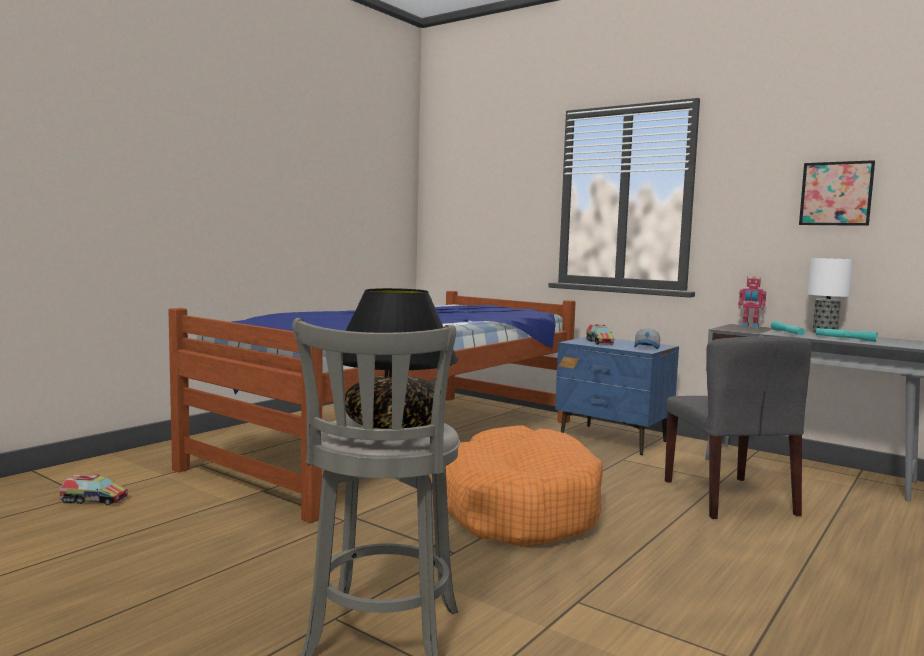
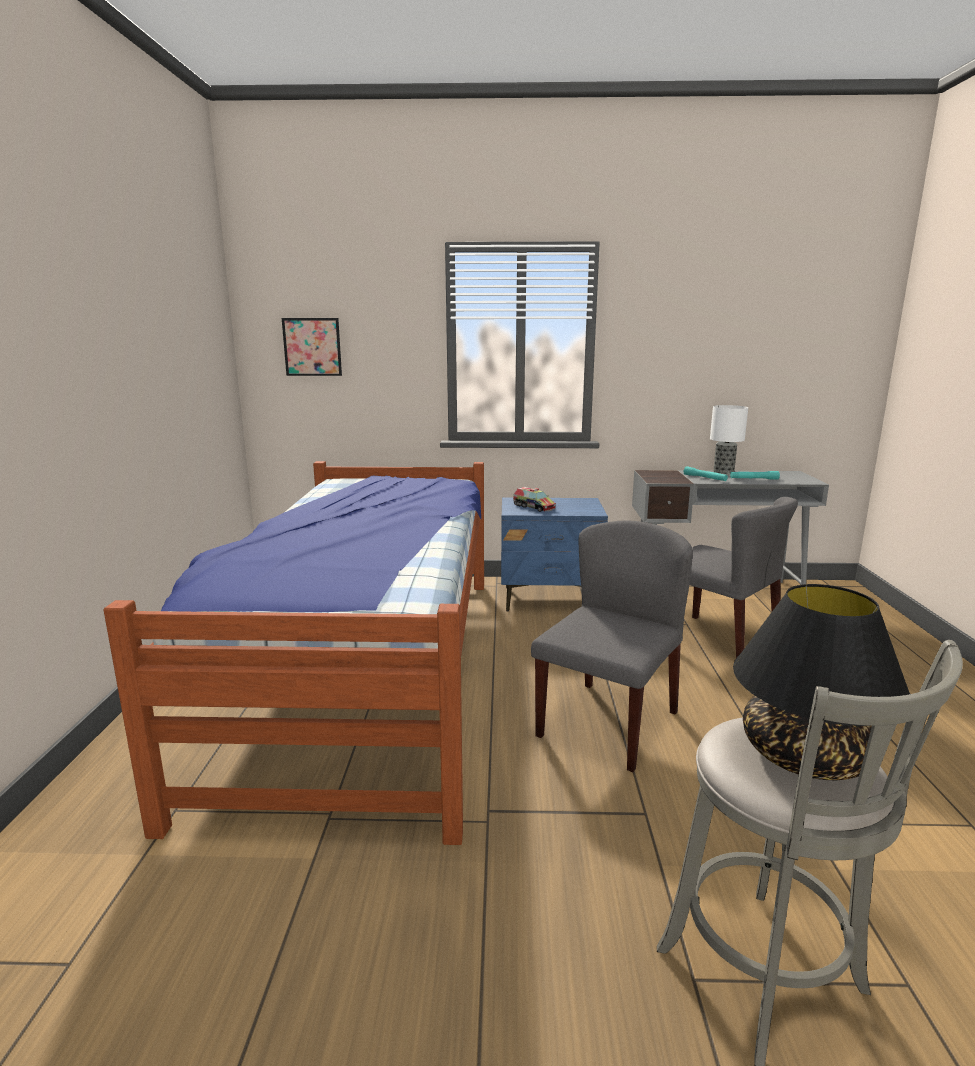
camera: 35 degrees left, 10 degrees up
toy truck [60,474,128,505] -> none
orange dog bed [446,425,603,547] -> grey chair [531,521,693,772]
cap [634,328,660,349] -> none
toy robot [738,276,766,328] -> none
picture [799,160,875,226] -> picture moved to [282,318,342,376]

